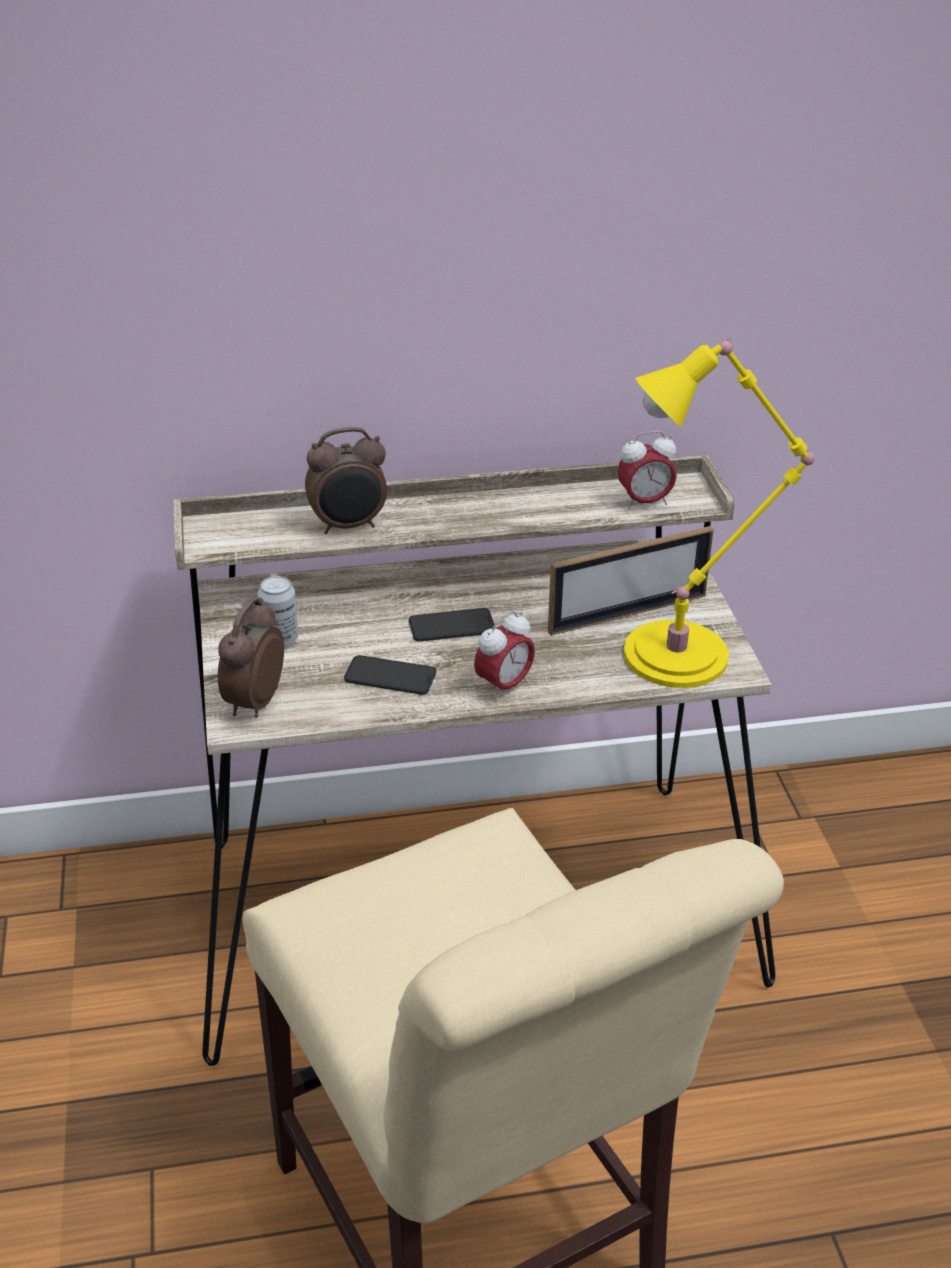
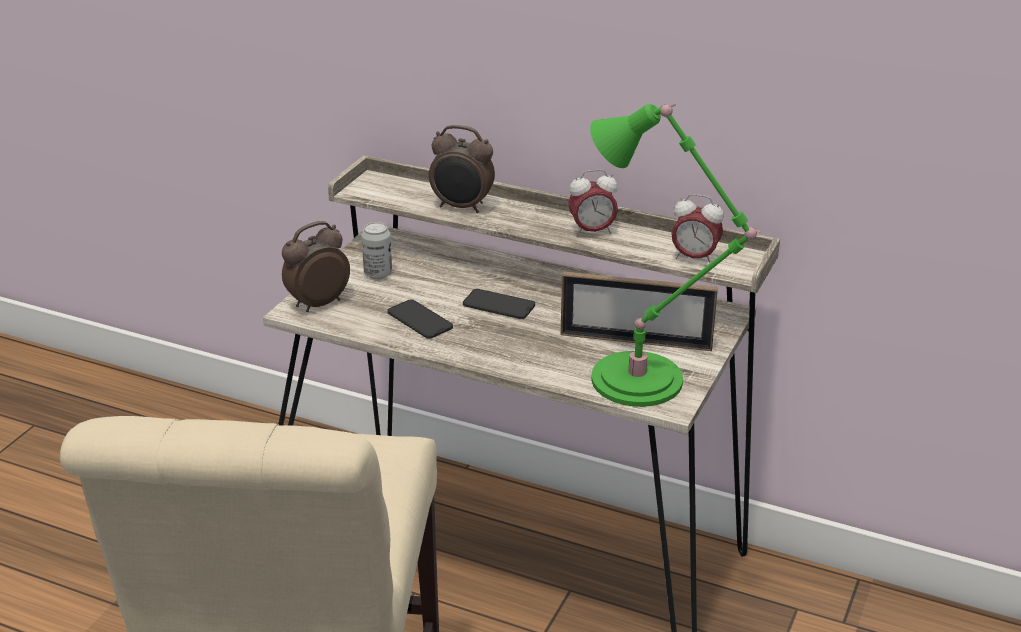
camera: 35 degrees right, 5 degrees down
alarm clock [474,611,535,700] -> alarm clock moved to [568,169,618,237]
yellow table lamp [624,338,814,688] -> green table lamp [590,104,761,407]

